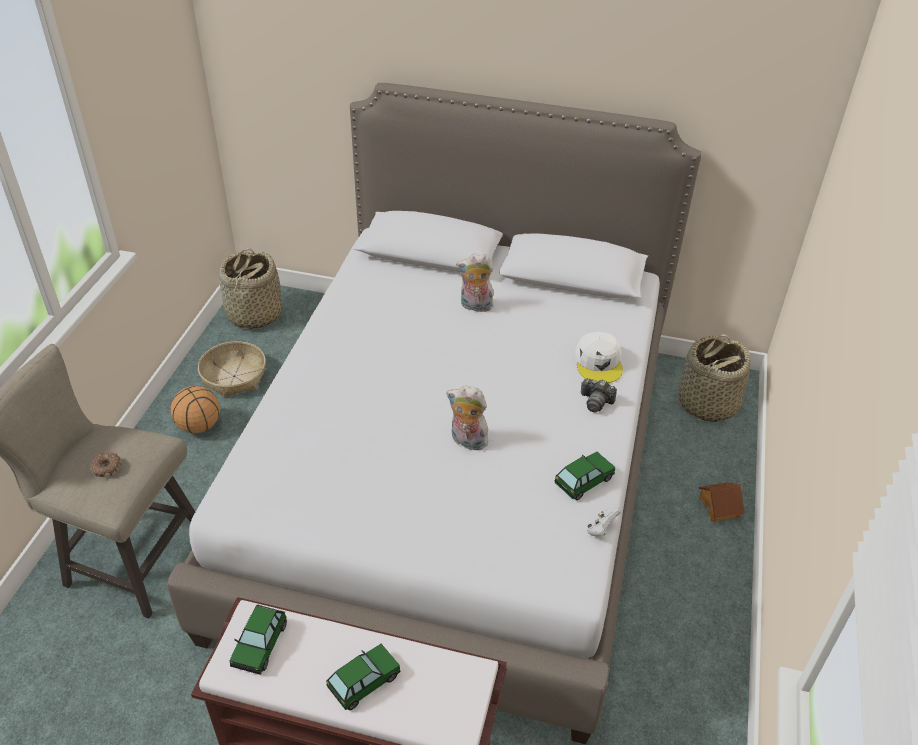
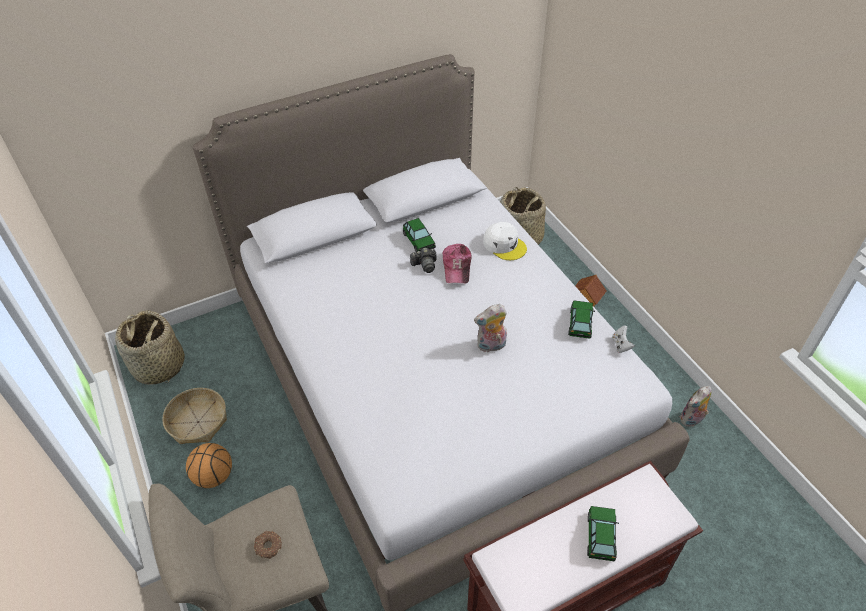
camera: 40 degrees left, 5 degrees up
toy car [229,604,287,675] -> toy car moved to [403,218,436,252]
plush toy [456,254,495,312] -> plush toy moved to [680,386,711,427]
camera [581,378,617,413] -> camera moved to [410,248,437,273]
none -> cap [442,244,472,284]

